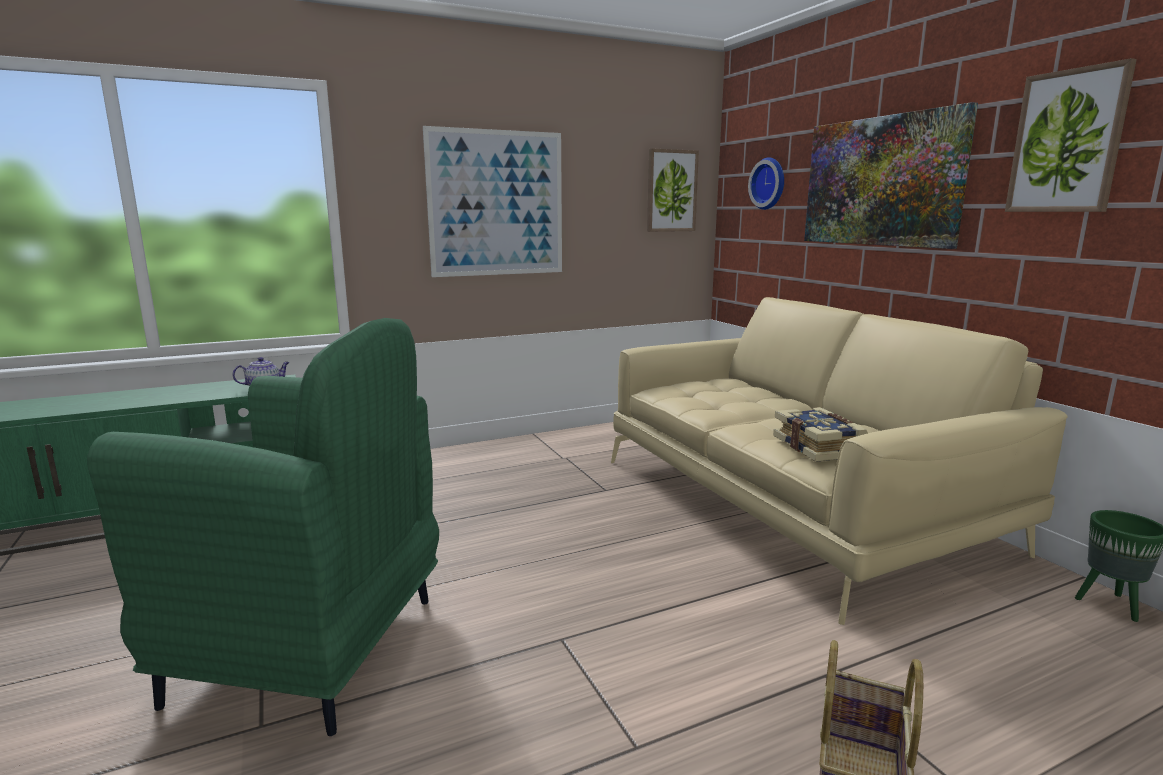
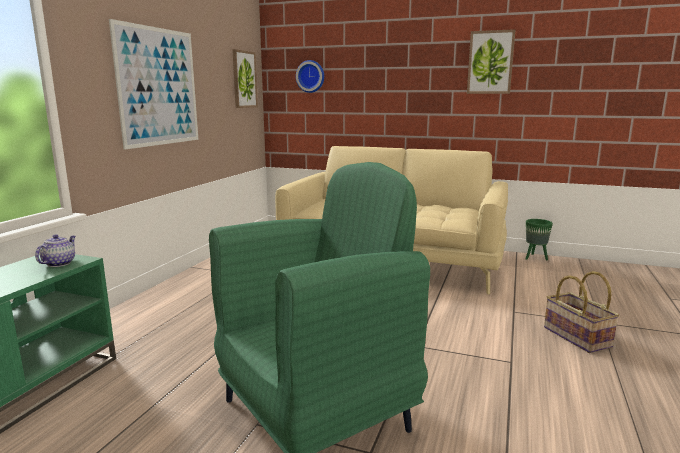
camera: 45 degrees left, 0 degrees up
book [773,407,868,462] -> none
picture [804,102,978,249] -> none

